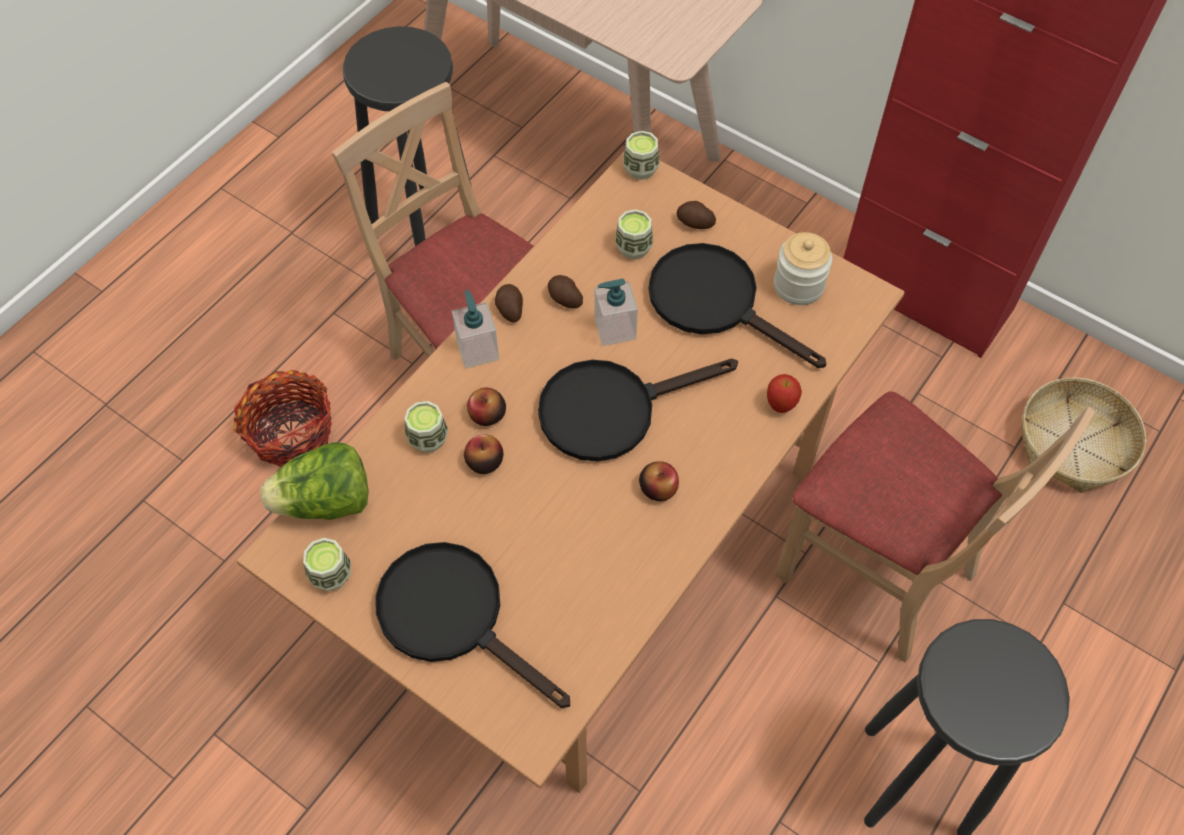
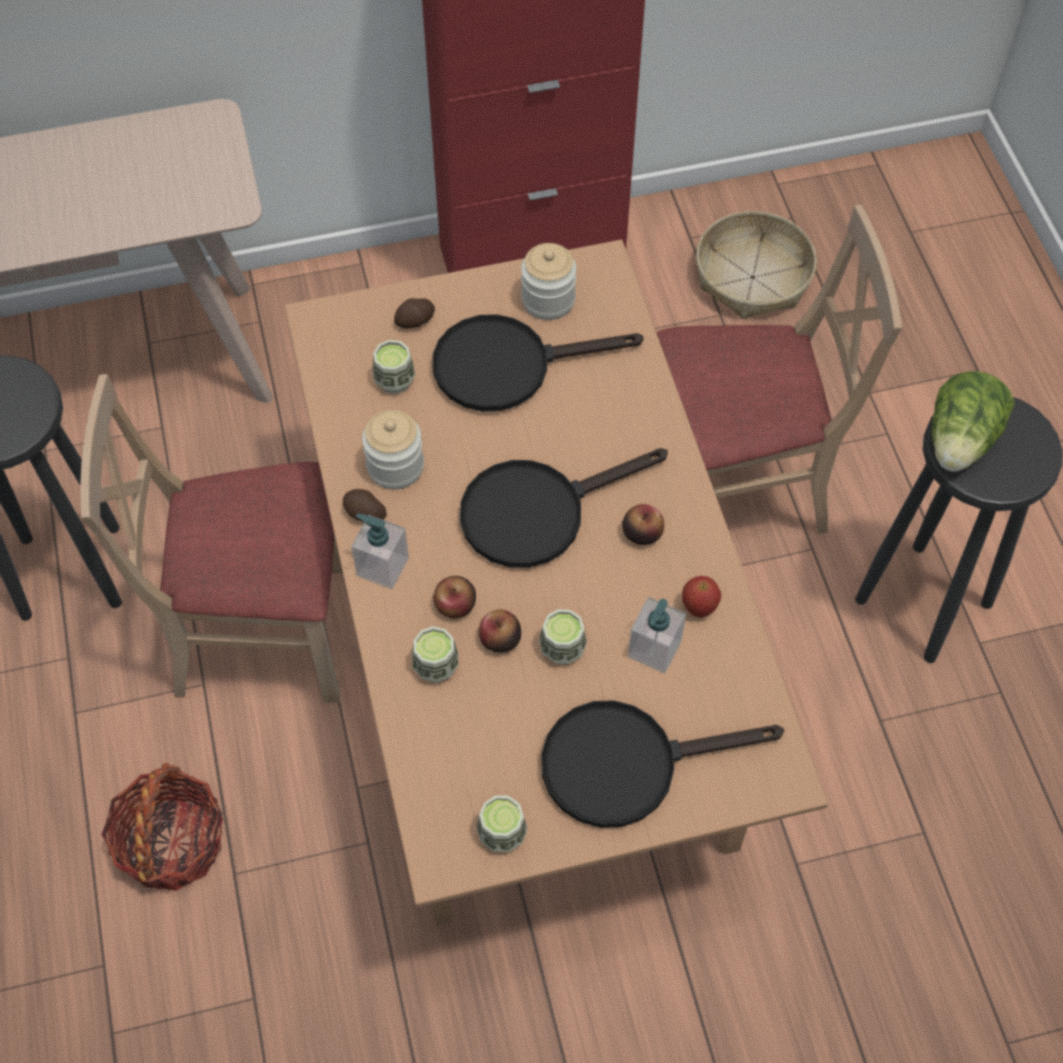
camera: 50 degrees left, 0 degrees up
lettuce [260,442,369,520] -> lettuce moved to [932,371,1015,472]
black frying pan [538,359,738,462] -> black frying pan turned 45 degrees clockwise [460,448,668,568]
potato [548,275,583,308] -> jar [362,410,424,489]
soap dispenser [595,279,638,346] -> soap dispenser moved to [628,597,686,674]
cup [623,131,659,180] -> cup moved to [539,609,587,665]
apple [767,374,802,413] -> apple moved to [682,576,721,618]

